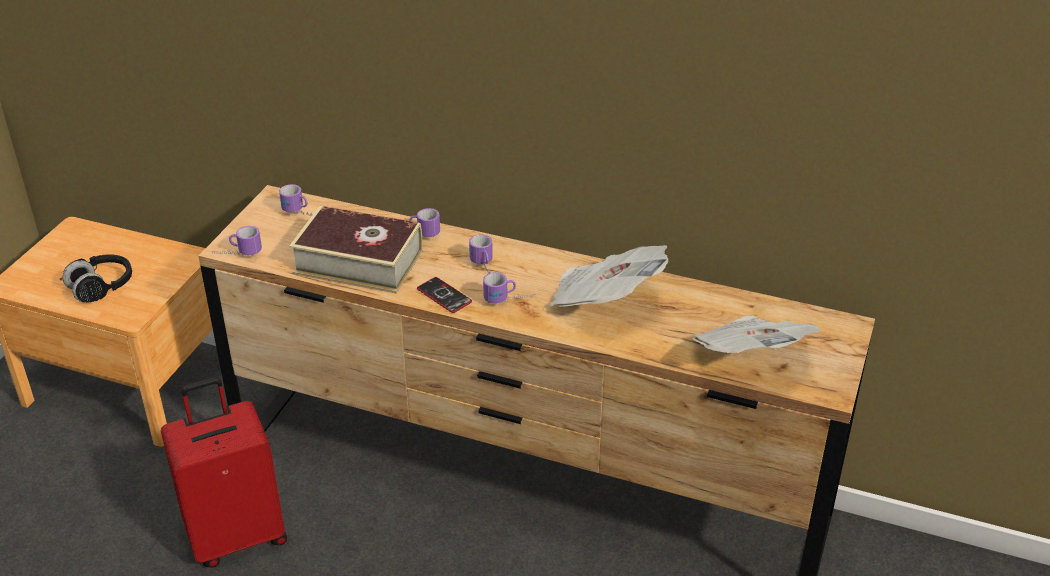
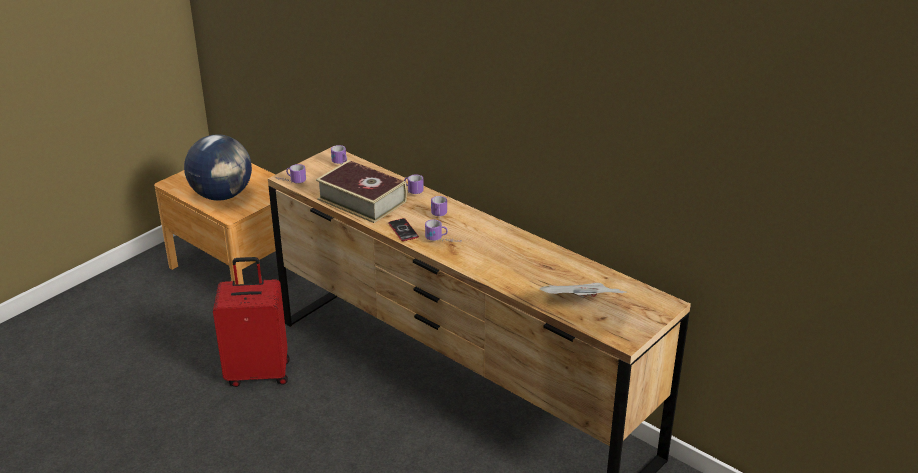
camera: 20 degrees right, 5 degrees down
black headphones [60,254,132,302] -> globe [184,134,252,201]
newspaper [549,245,669,307] -> none

